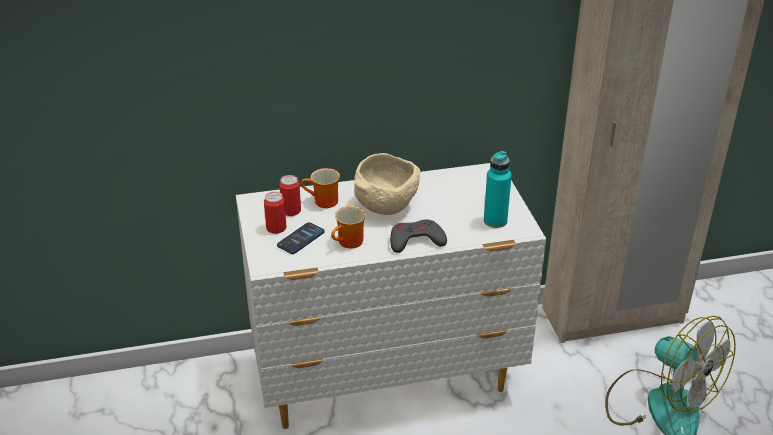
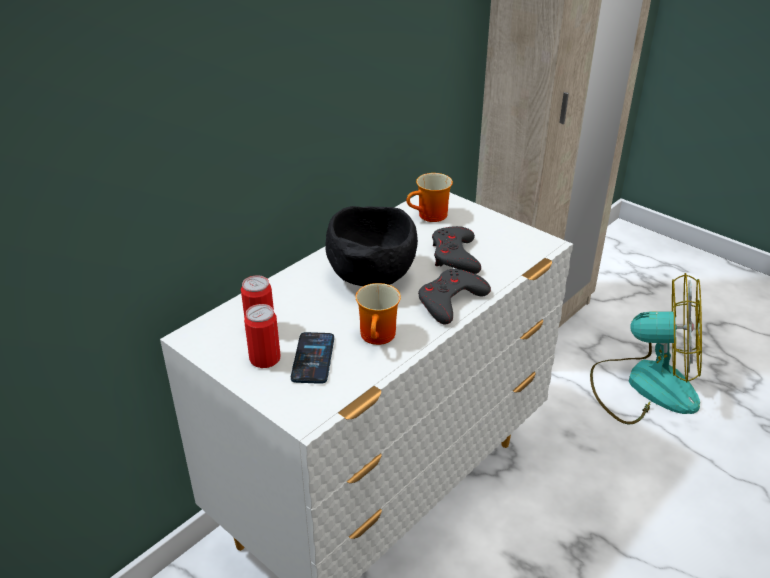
camera: 35 degrees left, 0 degrees up
mug [301,168,340,208] -> mug moved to [406,173,453,222]
beige bowl [354,153,420,215] -> black bowl [325,206,418,286]
turquoise bottle [484,151,512,228] -> none
none -> grey game controller [432,226,481,274]

